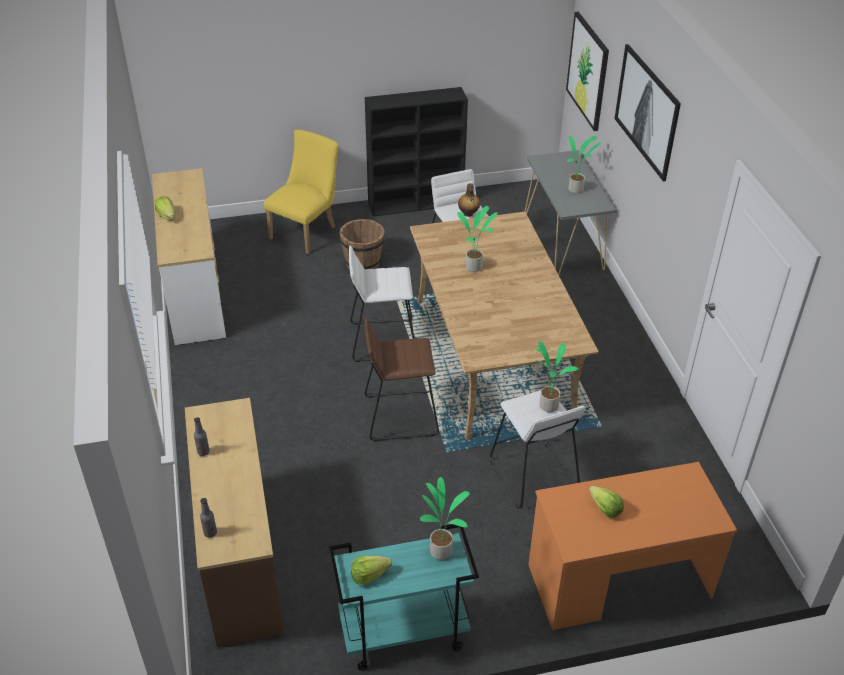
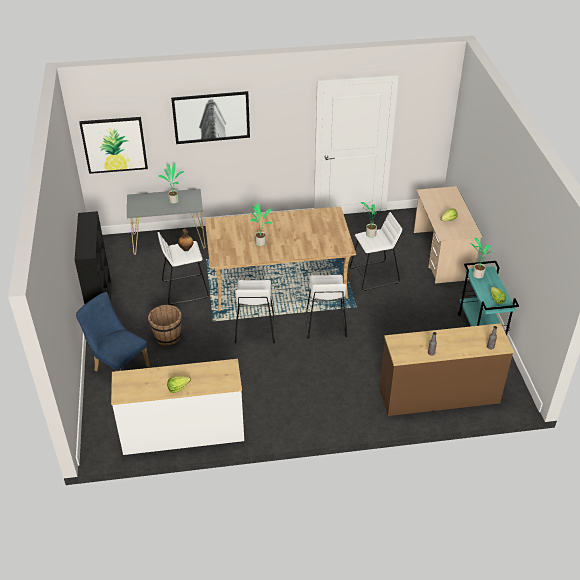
camera: 85 degrees left, 0 degrees up
yellow chair [264,130,339,254] -> blue chair [76,292,150,371]
brown stool [365,318,439,442] -> white stool [306,275,347,338]
orange desk [528,462,737,630] -> beige desk [414,186,482,284]

